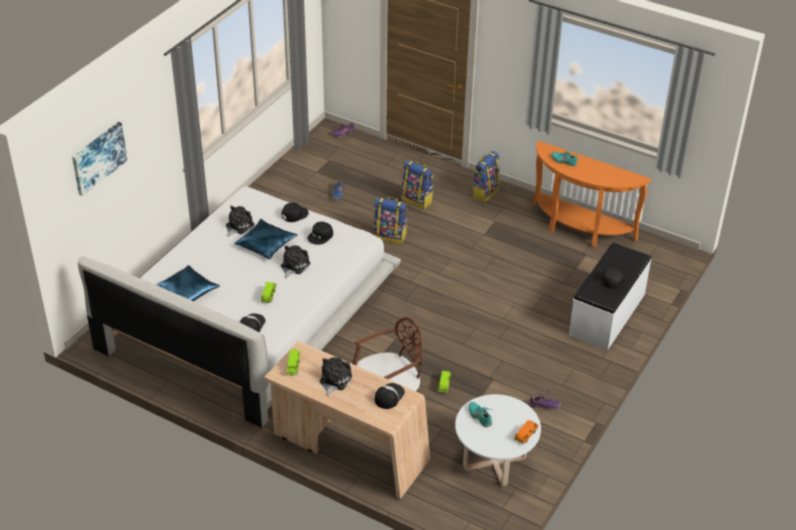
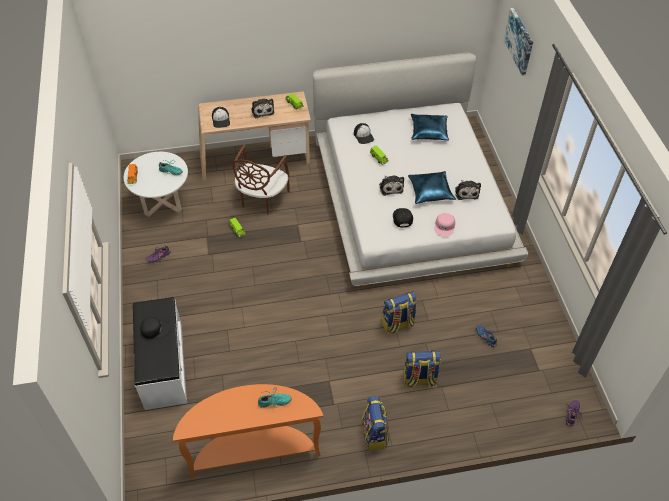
camera: 140 degrees right, 10 degrees up
black cap [282,203,309,222] -> pink cap [434,213,455,237]

